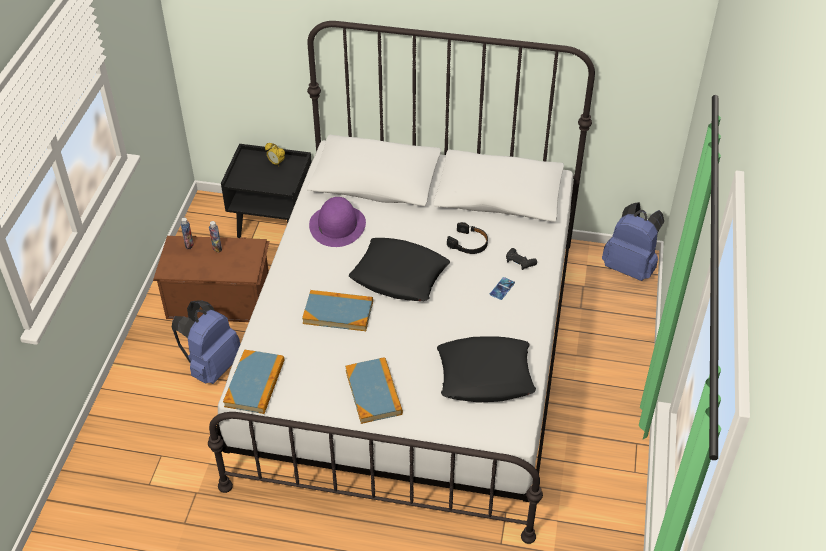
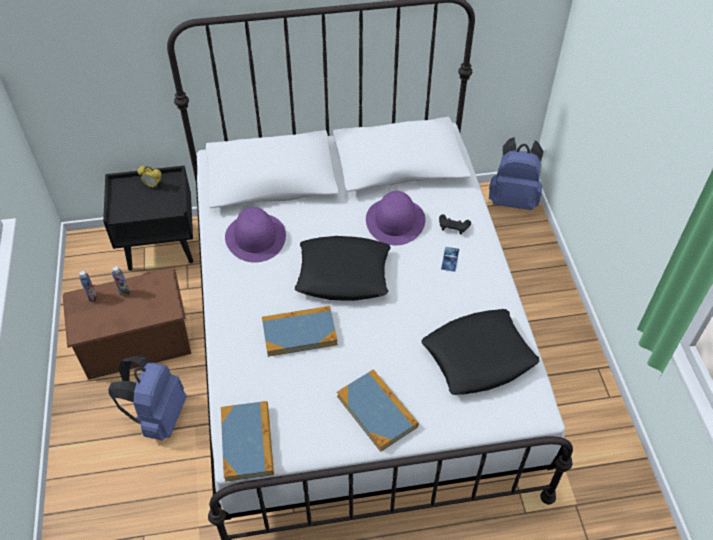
camera: 20 degrees left, 5 degrees up
black headphones [447,222,488,254] -> purple hat [366,191,426,245]

